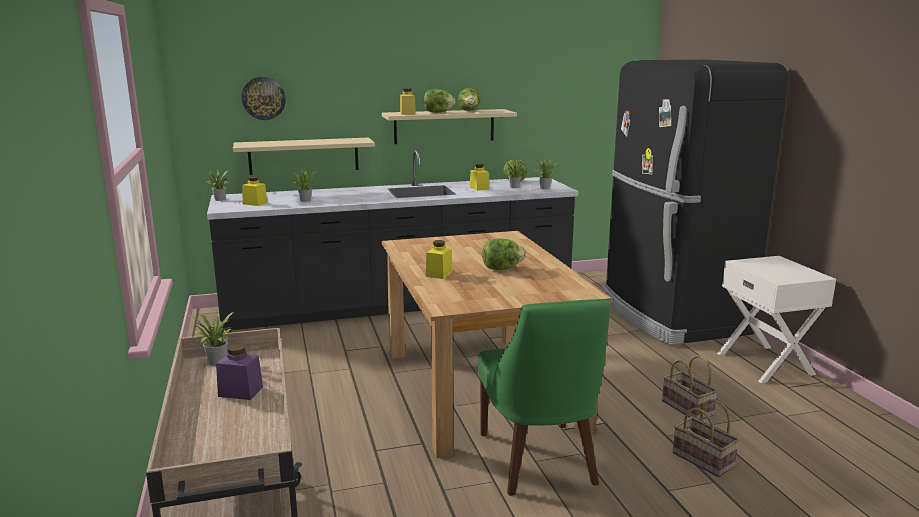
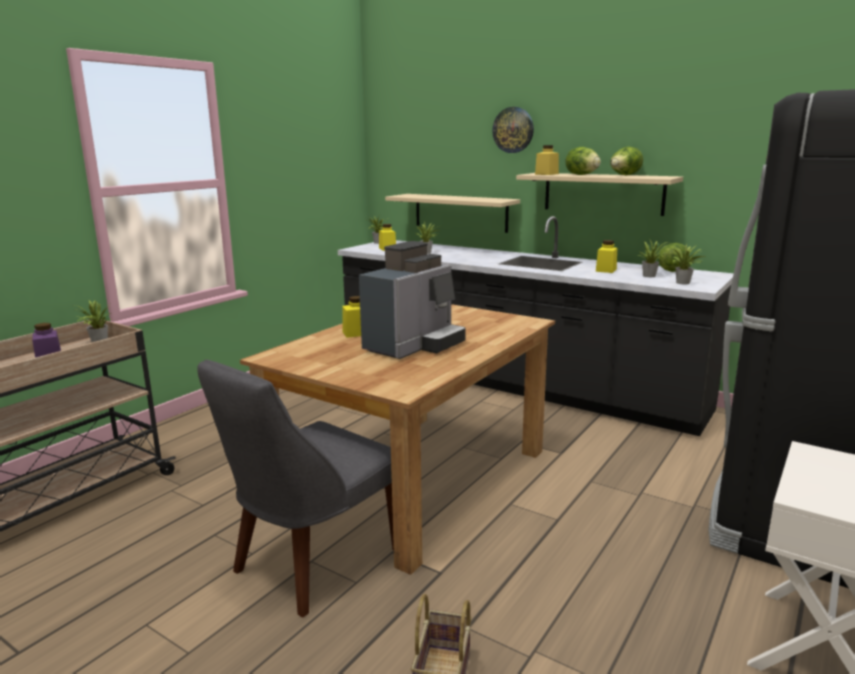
camera: 50 degrees right, 0 degrees up
wall clock [242,77,286,120] -> wall clock moved to [492,107,534,153]
green chair [477,299,610,496] -> grey chair [197,360,394,617]
lettuce [482,238,526,270] -> coffee machine [359,241,466,359]
basket [662,355,718,420] -> none

